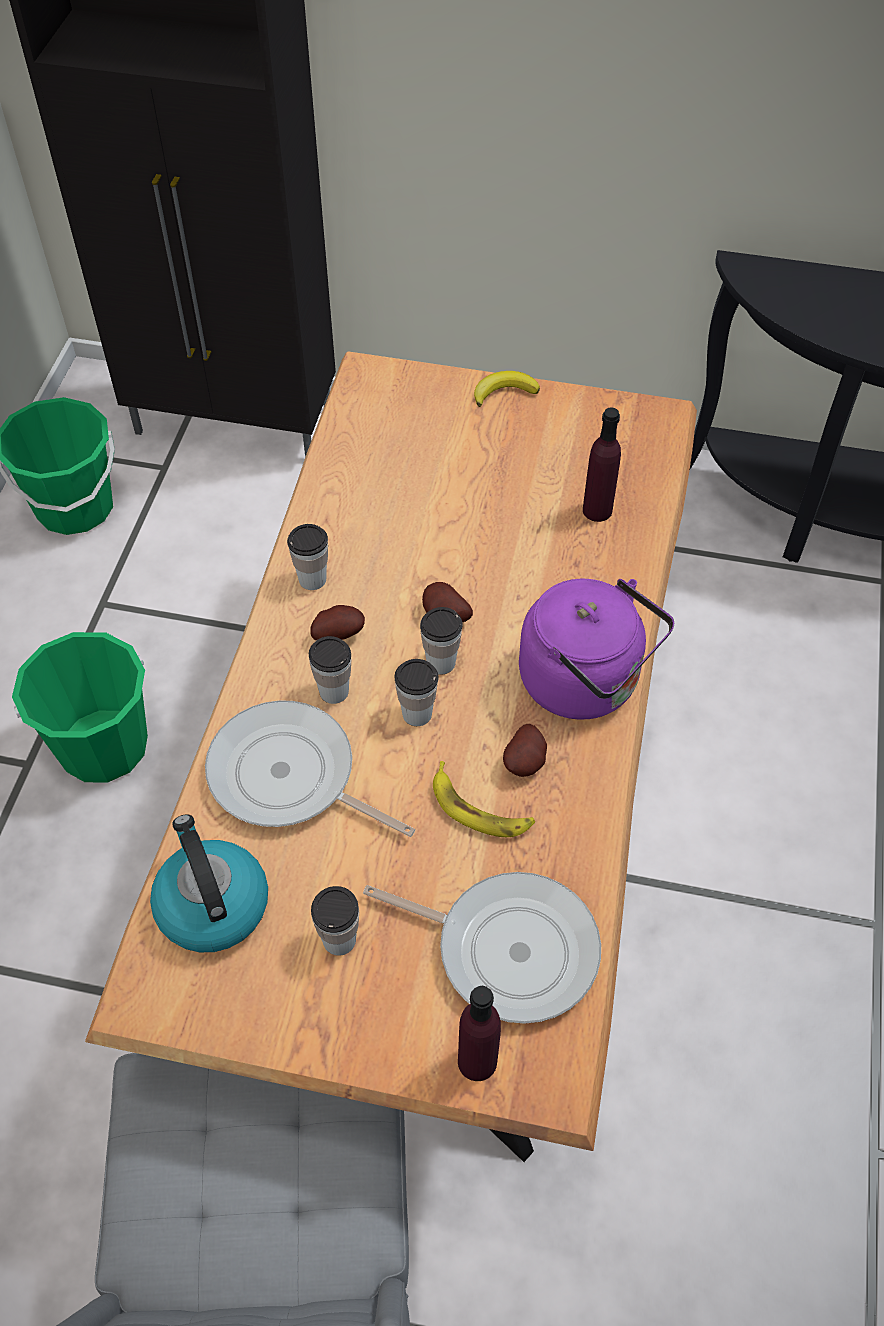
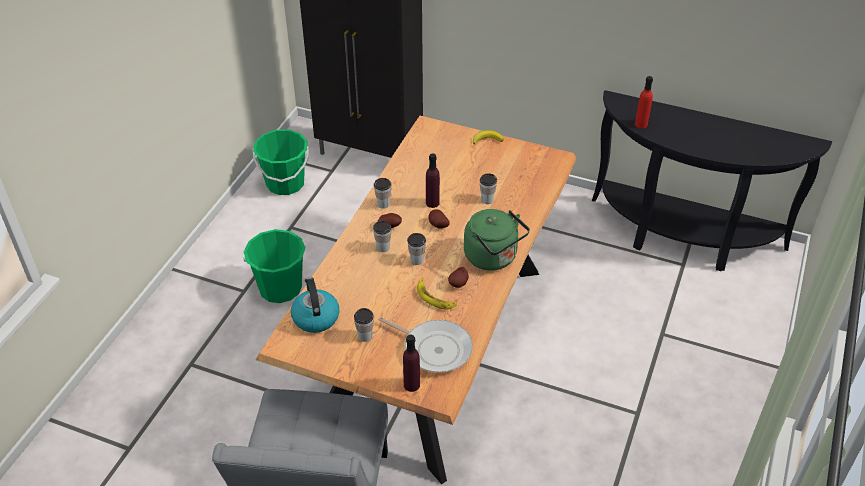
camera: 10 degrees right, 10 degrees down
frying pan [205,700,415,837] -> none
cup [420,607,462,675] -> cup moved to [480,173,497,204]
purple kettle [519,579,674,720] -> green kettle [464,209,530,271]
purple bottle [583,407,621,522] -> purple bottle moved to [426,153,440,208]
none -> red bottle [635,76,653,129]

